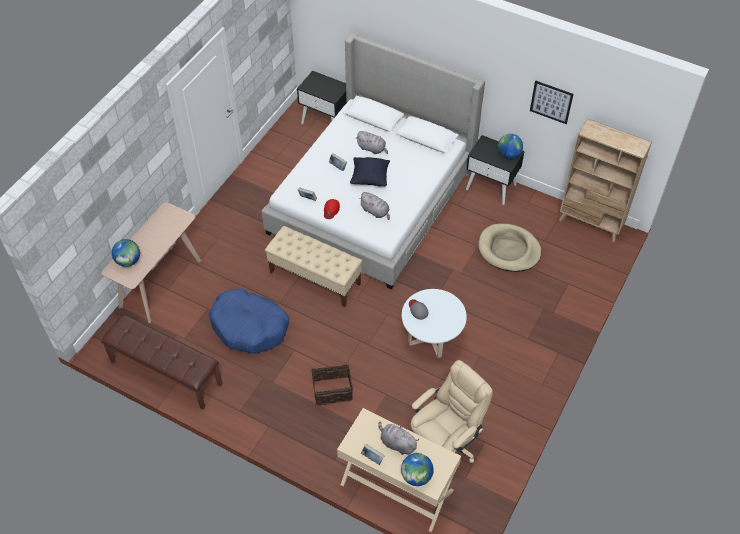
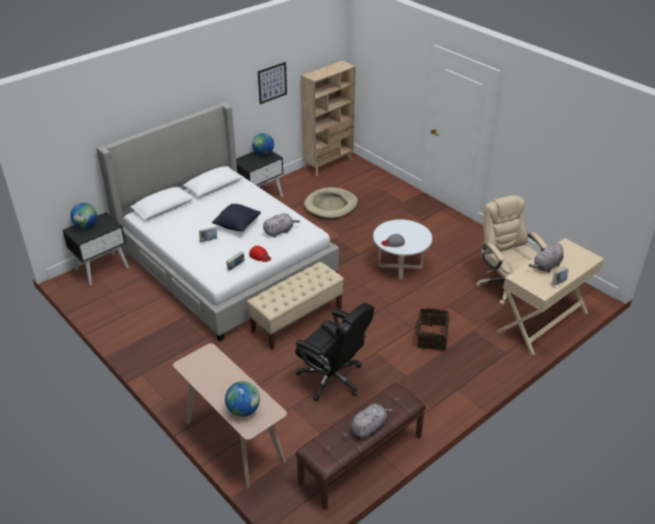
camera: 70 degrees left, 15 degrees down
blue dog bed [209,288,289,354] -> black office chair [295,303,374,401]
grey plush toy [356,131,388,154] -> grey plush toy moved to [350,404,394,438]
globe [401,453,434,486] -> globe moved to [70,203,97,228]

